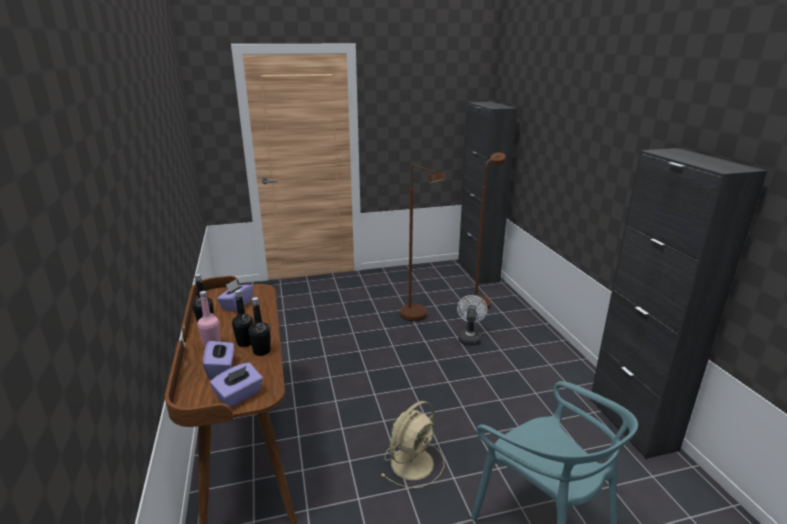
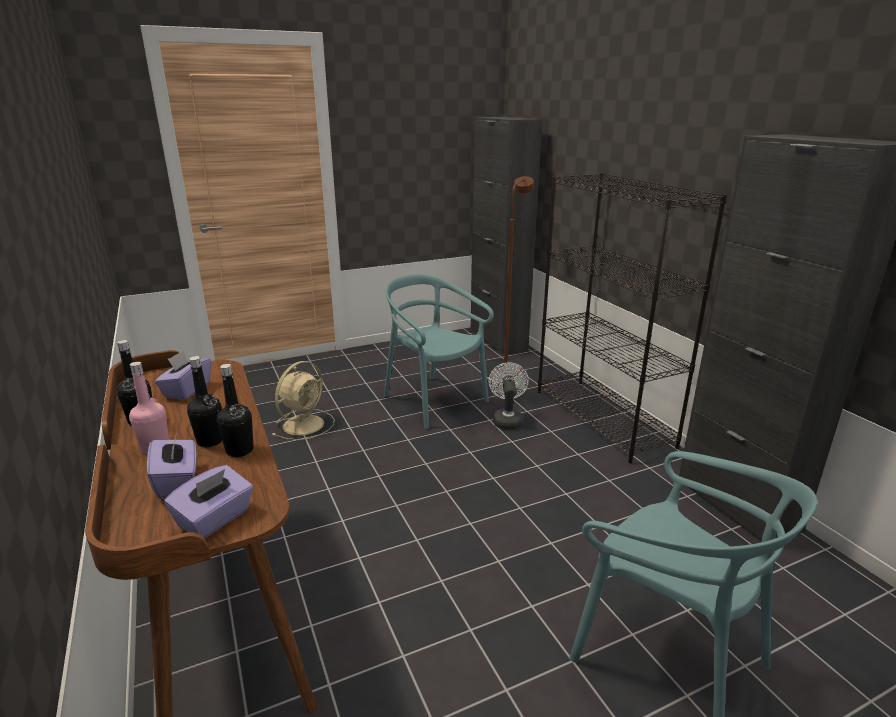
camera: 10 degrees left, 0 degrees up
beige fan [381,401,444,488] -> beige fan moved to [272,361,335,440]
brown floor lamp [400,165,445,321] -> turquoise chair [384,274,494,429]
none -> black bookcase [538,173,727,463]

